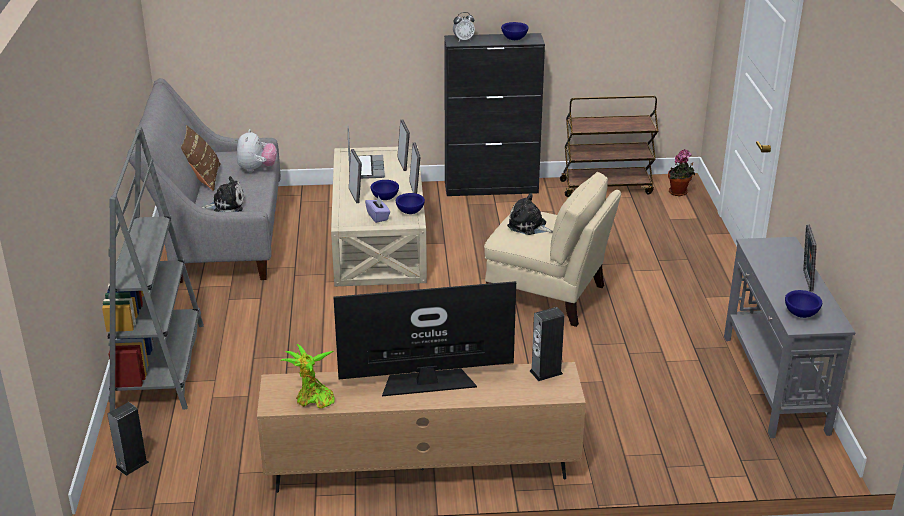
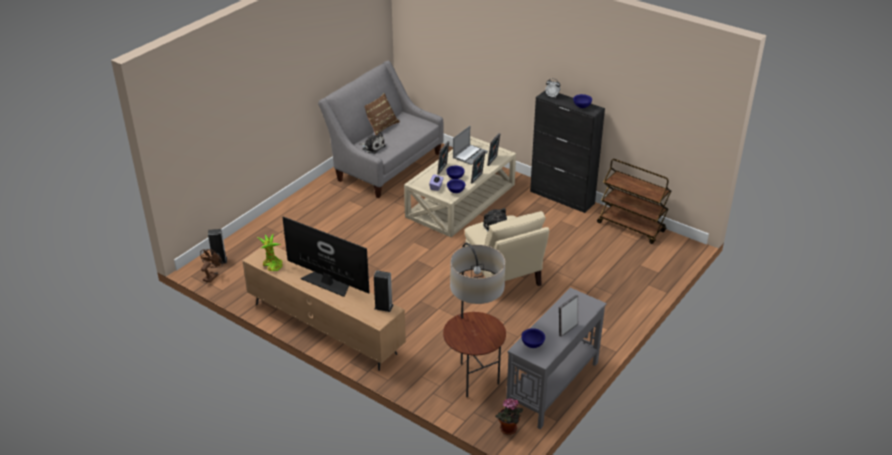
camera: 40 degrees right, 5 degrees up
grey bookcase [102,126,204,412] -> none
plush toy [237,129,277,173] -> none
potted plant [668,149,695,196] -> potted plant moved to [495,398,523,435]
none -> brown fan [200,249,223,283]
none -> floor lamp [443,243,506,397]

